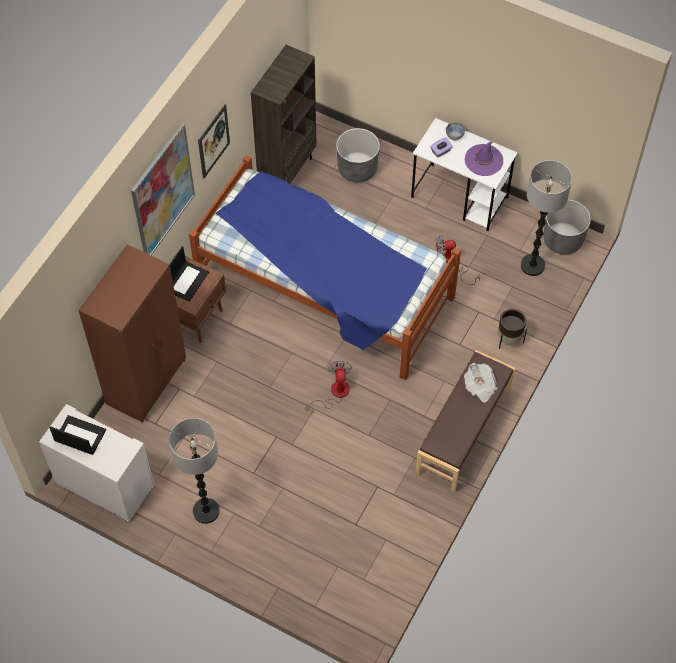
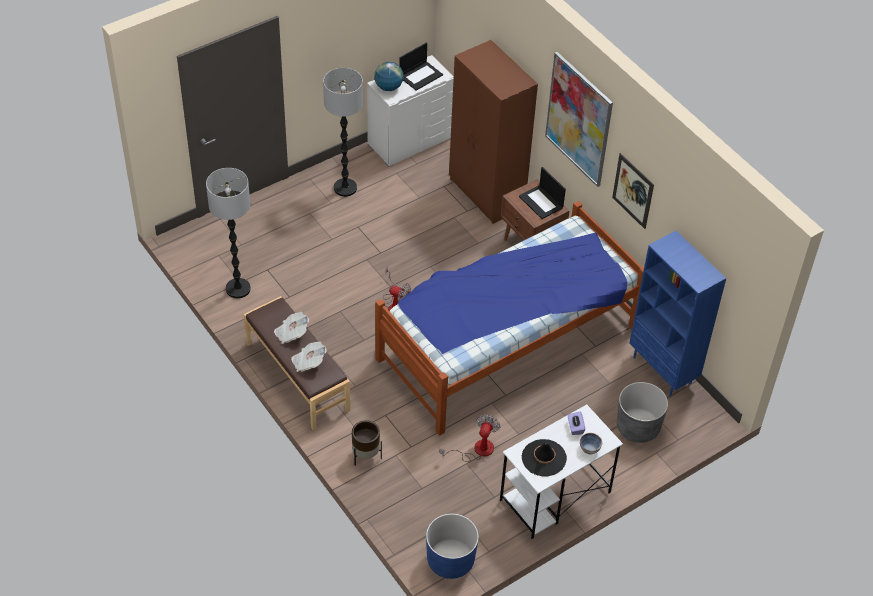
camera: 115 degrees right, 10 degrees down
brown bookcase [251,45,317,184] -> blue bookcase [629,231,726,396]
purple hat [465,142,503,176] -> black hat [522,439,567,477]
floor lamp [521,160,572,276] -> floor lamp moved to [206,168,251,299]
grey planter [543,199,591,255] -> blue planter [426,514,479,579]
none -> newspaper [274,312,309,344]
none -> globe [374,61,403,91]

